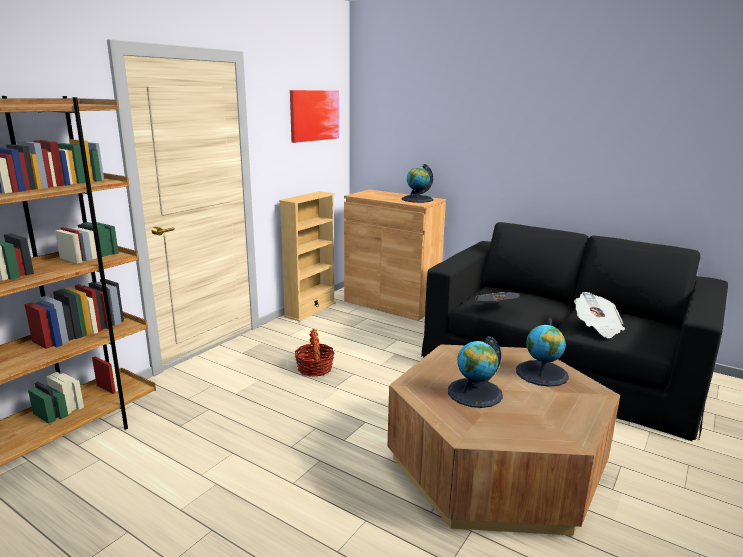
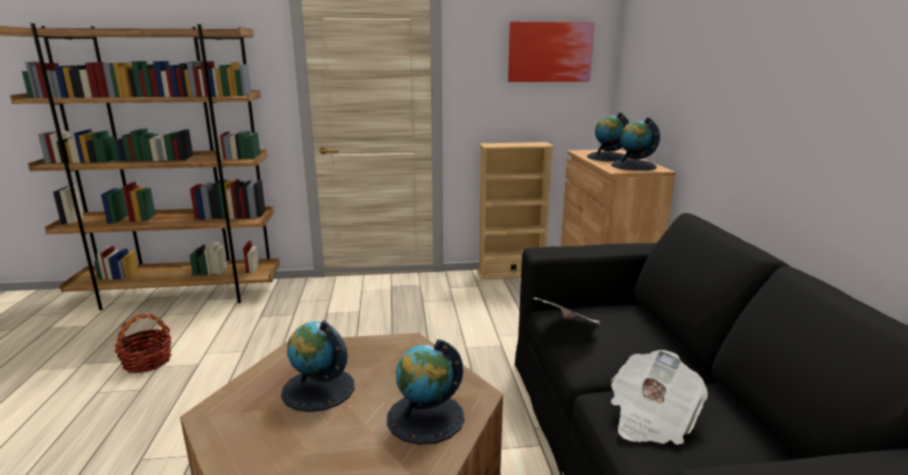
camera: 50 degrees right, 0 degrees up
basket [295,329,335,377] -> basket moved to [115,313,172,373]
none -> globe [587,112,630,161]

